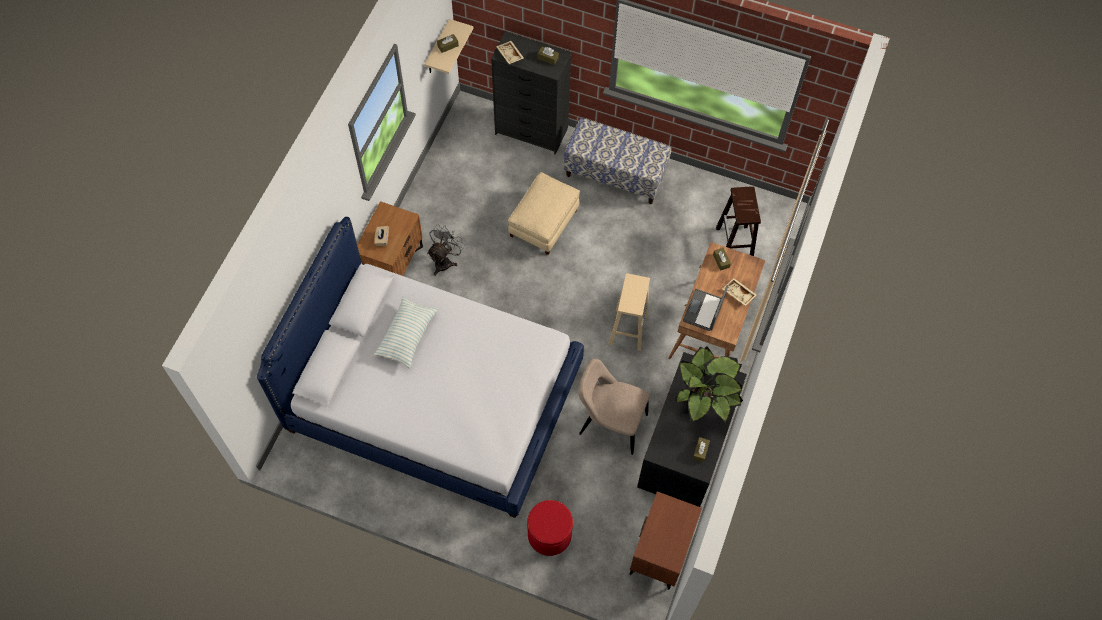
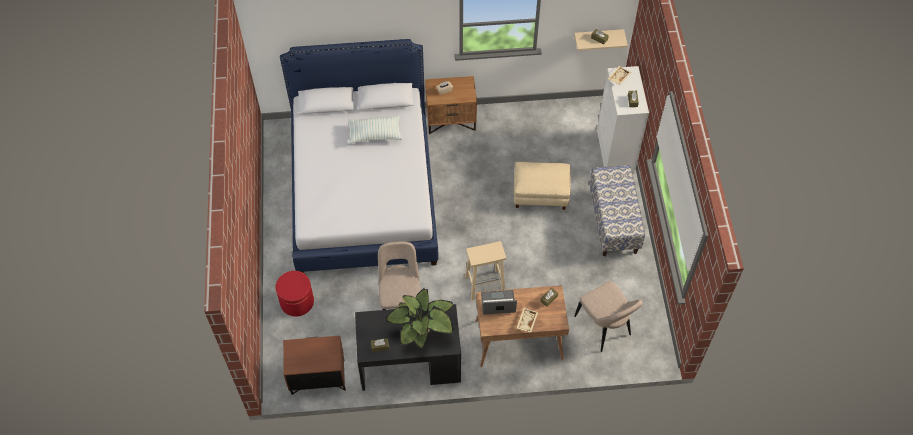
camera: 65 degrees right, 5 degrees down
grey fan [427,224,465,276] -> none
black dresser [491,31,572,155] -> white dresser [596,66,649,174]
brown stool [716,186,761,256] -> beige chair [574,281,643,352]

